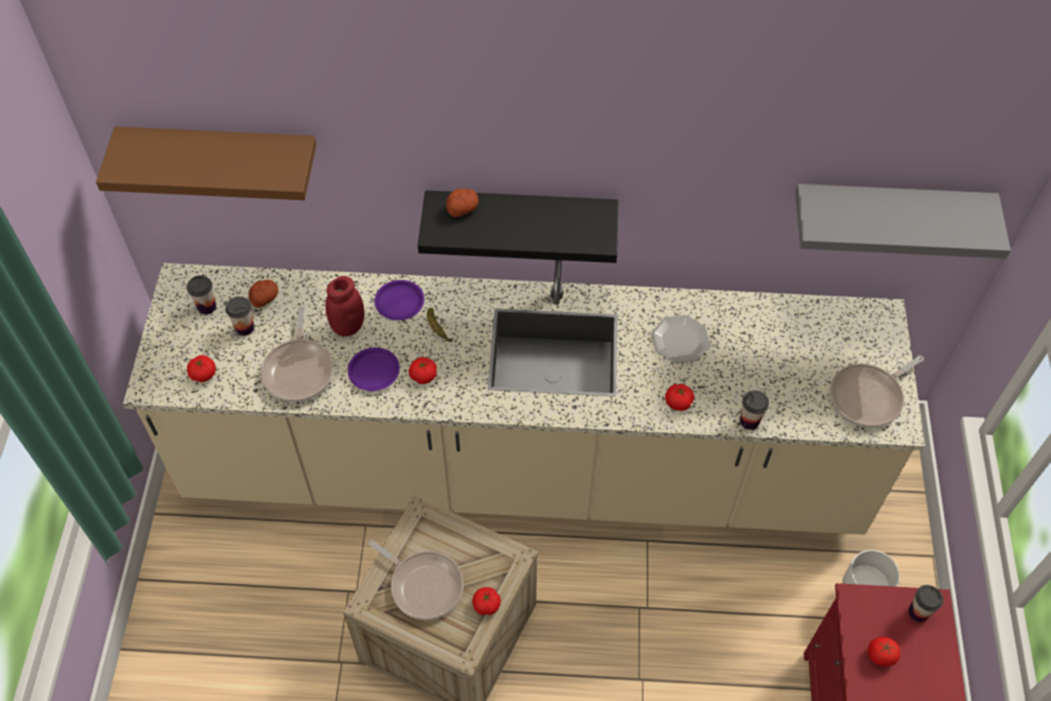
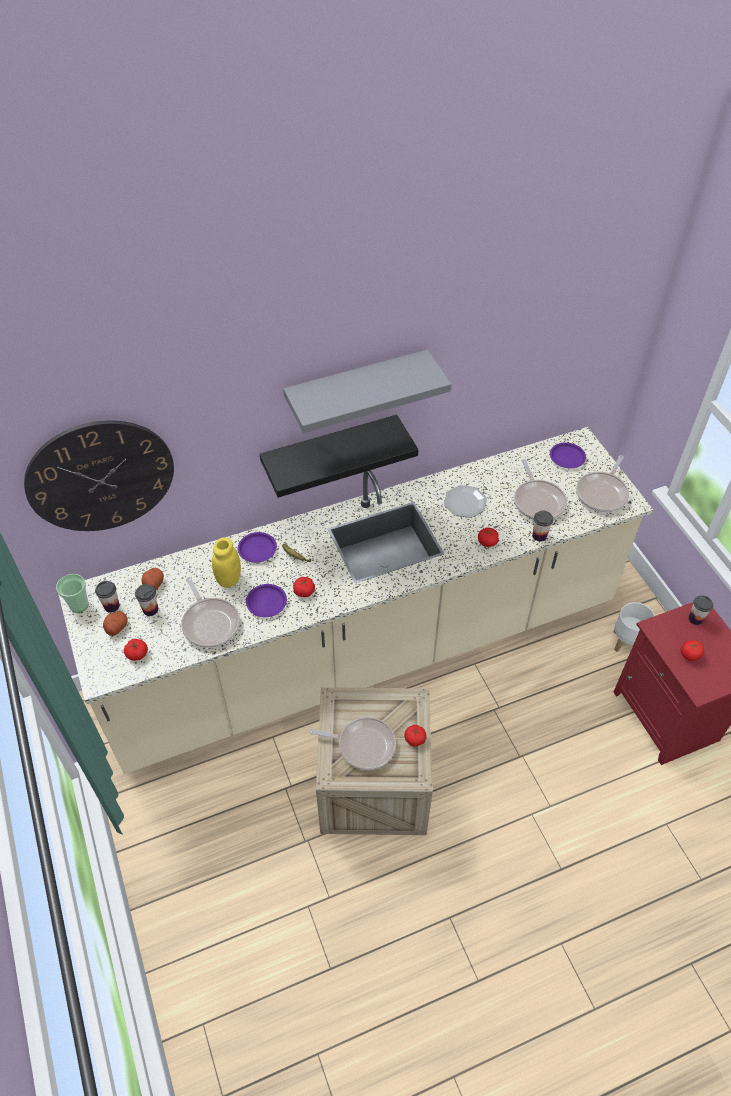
camera: 25 degrees left, 5 degrees down
brown shelf [96,127,316,200] -> wall clock [24,420,174,531]
red jar [325,276,365,337] -> yellow jar [212,537,241,588]
potato [446,189,479,217] -> potato moved to [103,611,128,636]
grey shelf [795,184,1011,259] -> grey shelf moved to [283,350,452,433]
none -> cup [56,574,89,613]
none -> frying pan [514,459,567,520]
none -> purple plate [550,442,586,468]

